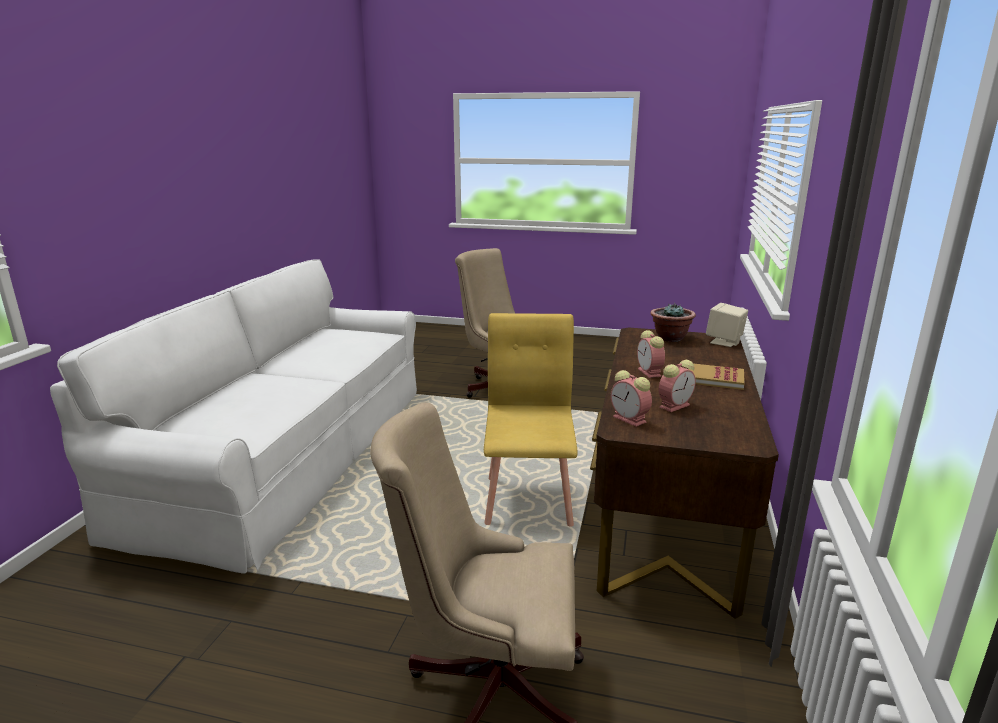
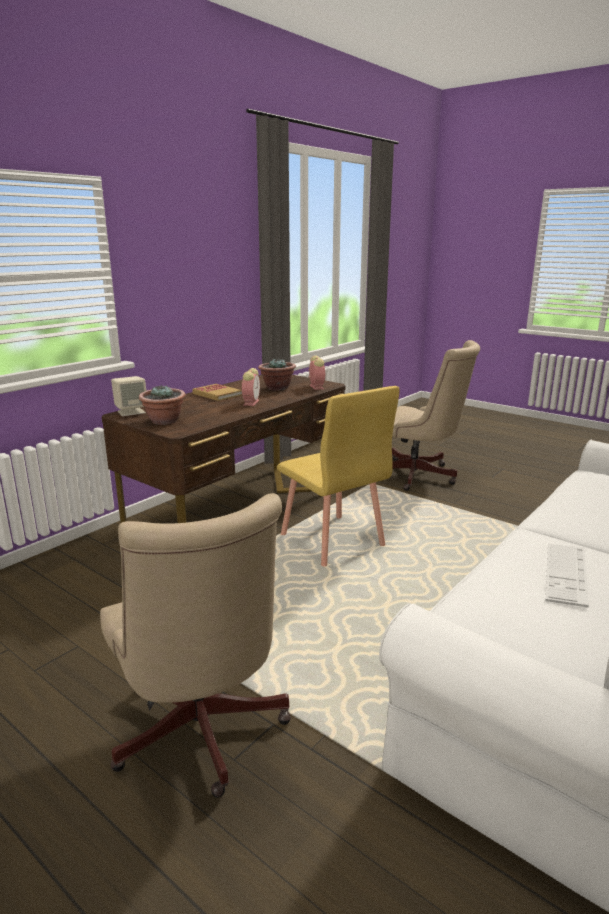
camera: 155 degrees left, 0 degrees up
yellow chair [484,313,578,527] -> yellow chair turned 60 degrees counterclockwise [277,386,400,566]
alarm clock [659,360,696,412] -> potted plant [258,357,296,391]
none -> keyboard [546,544,589,608]

